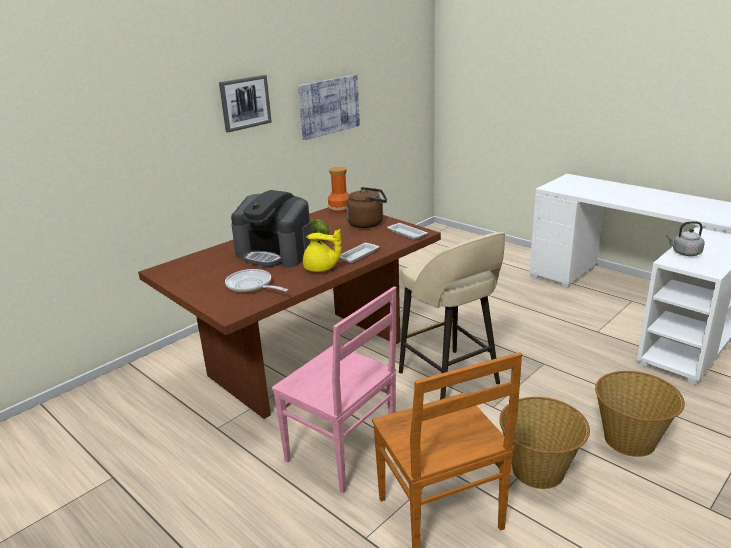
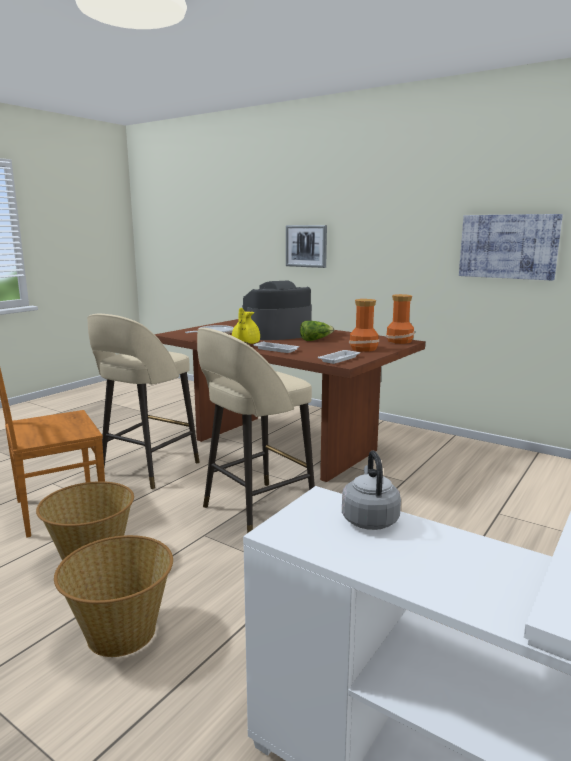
camera: 80 degrees right, 10 degrees down
picture [219,75,272,132] -> picture moved to [286,225,327,268]
coffee machine [231,190,312,267] -> coffee machine turned 45 degrees clockwise [242,280,312,340]
pink chair [272,286,396,493] -> beige stool [87,314,199,489]
brown kettle [346,187,387,228] -> vase [349,299,379,352]

